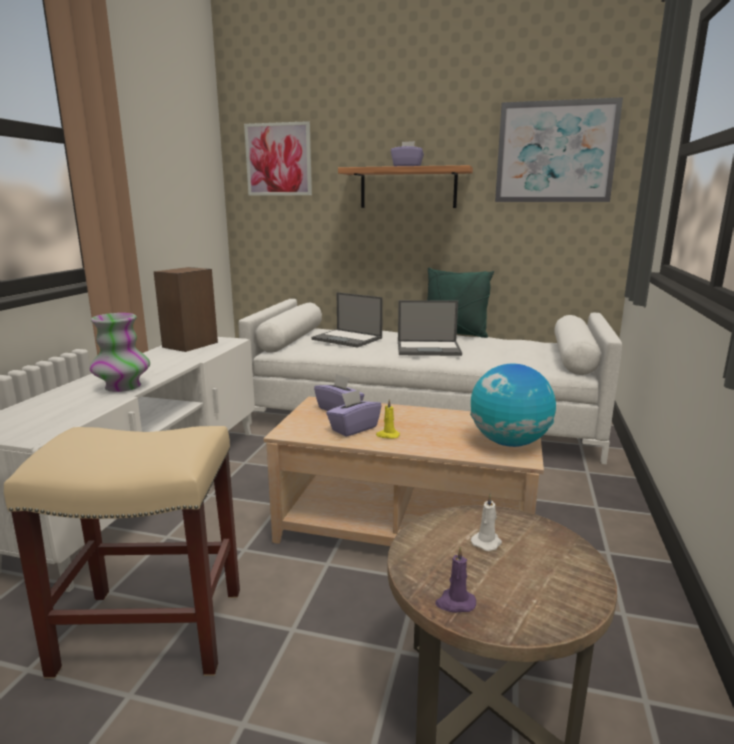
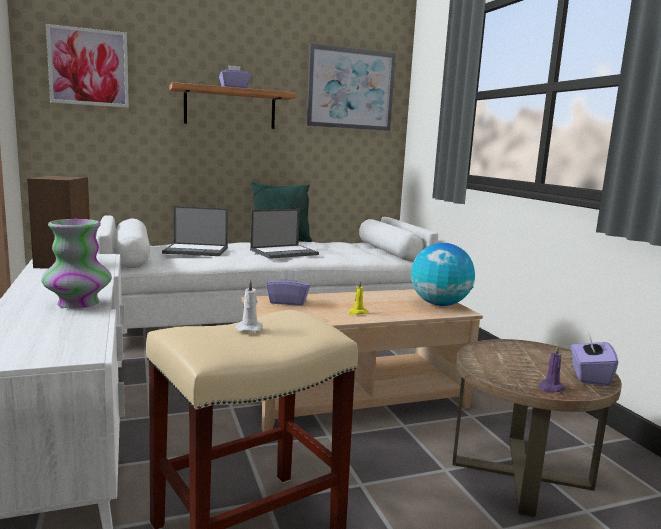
camera: 35 degrees left, 5 degrees down
purple tissue box [326,390,382,437] -> purple tissue box moved to [571,334,618,386]
white candle [471,494,502,551] -> white candle moved to [236,279,263,332]

